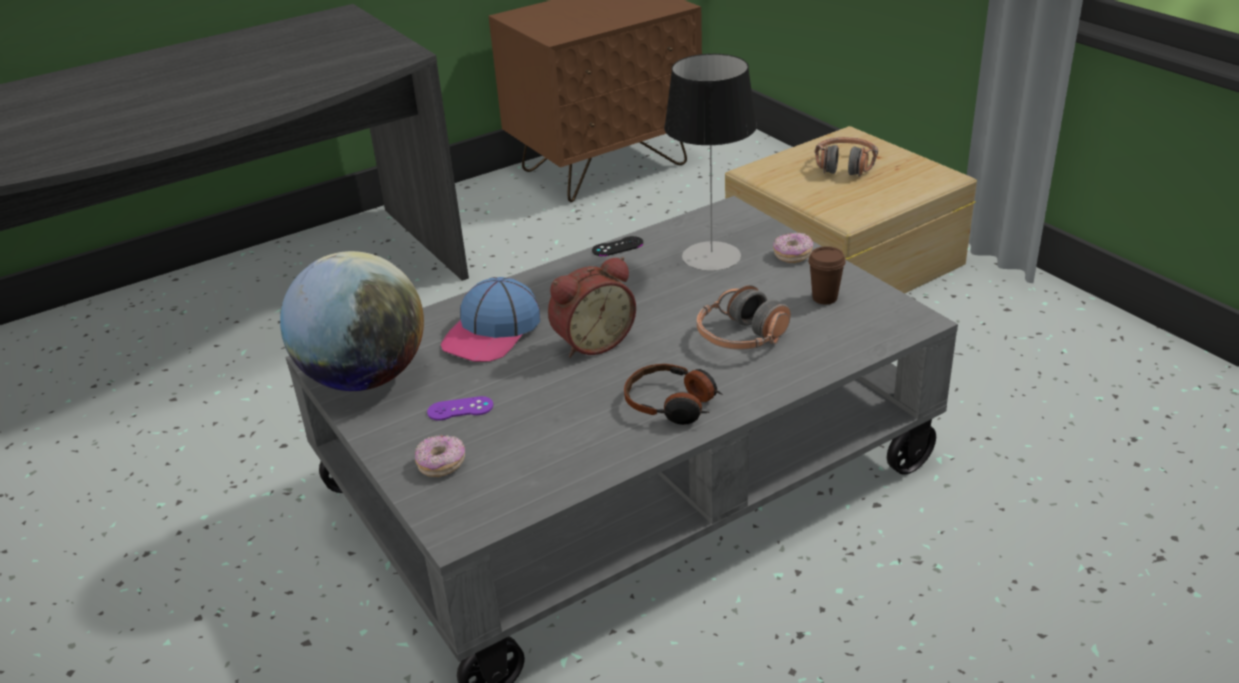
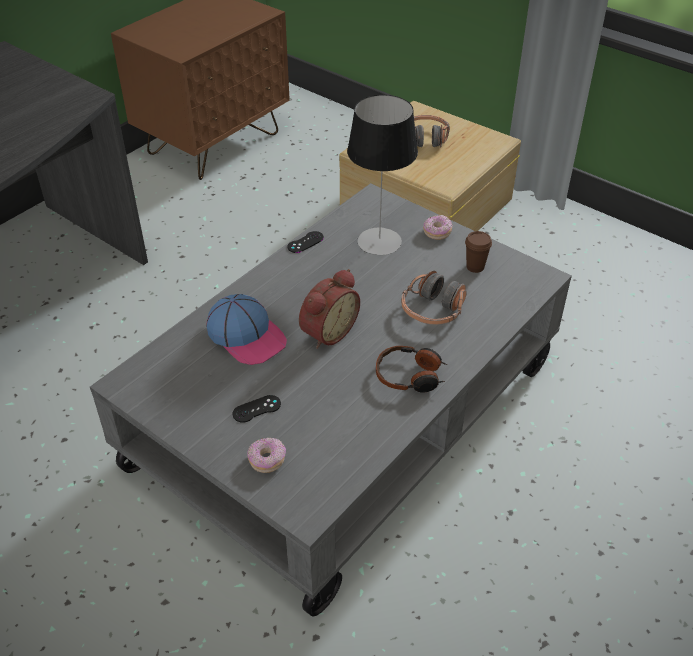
camera: 20 degrees left, 10 degrees up
globe [280,251,424,391] -> none
purple game controller [427,396,493,421] -> black game controller [233,395,281,423]
cap [441,277,540,362] -> cap turned 60 degrees counterclockwise [206,294,287,365]

